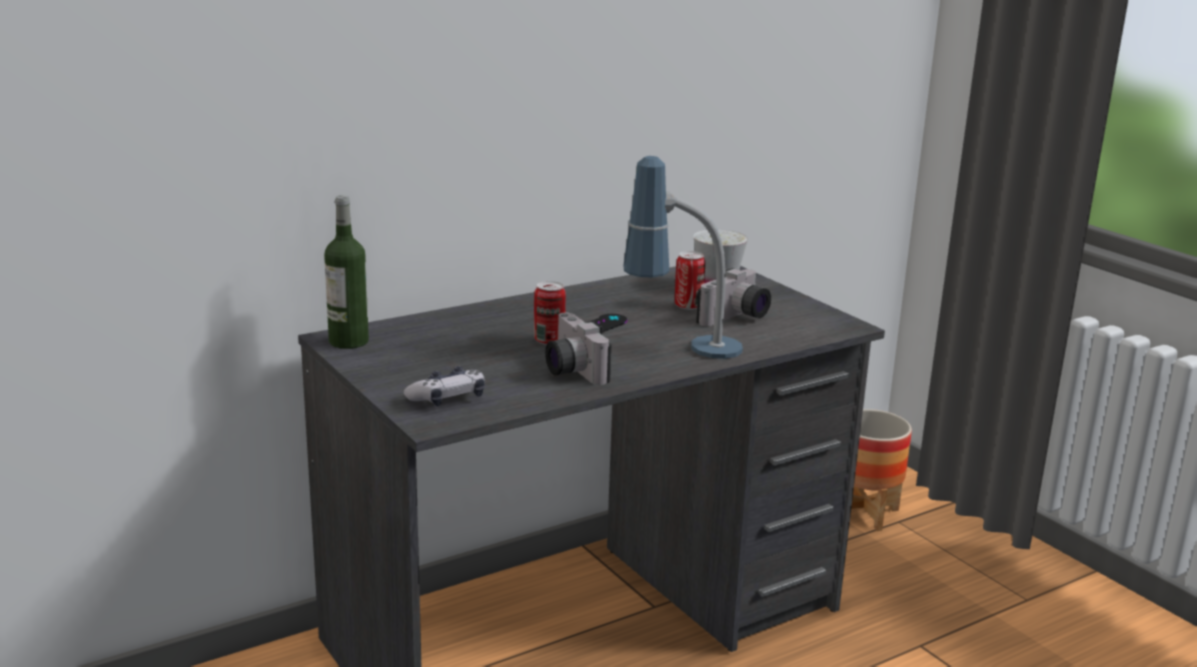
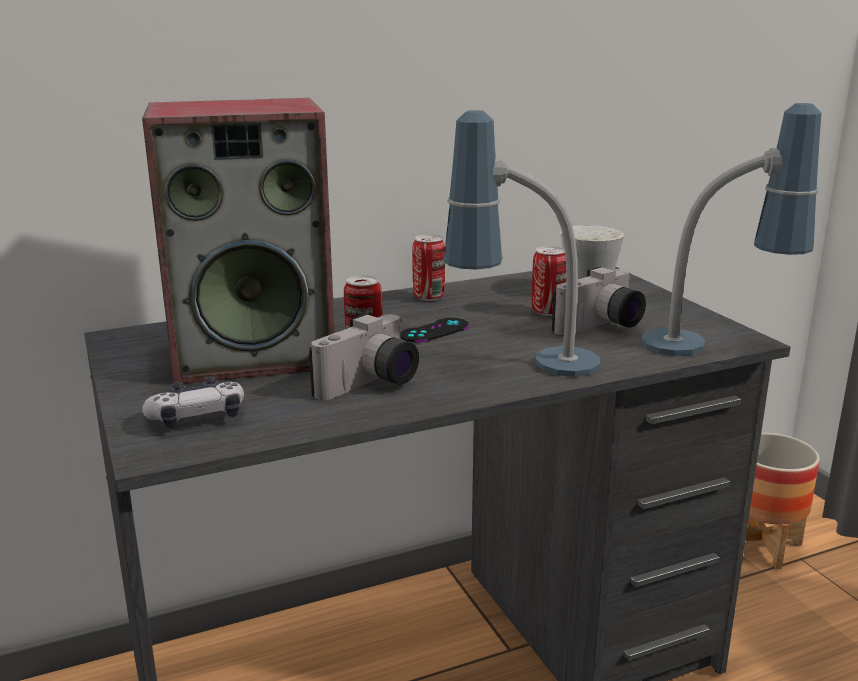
camera: 10 degrees right, 0 degrees up
bottle [324,195,369,349] -> none
camera [545,313,611,385] -> camera turned 120 degrees counterclockwise [308,314,419,400]
none -> speaker [142,98,335,384]
none -> can [412,234,445,301]
none -> table lamp [641,103,822,356]

